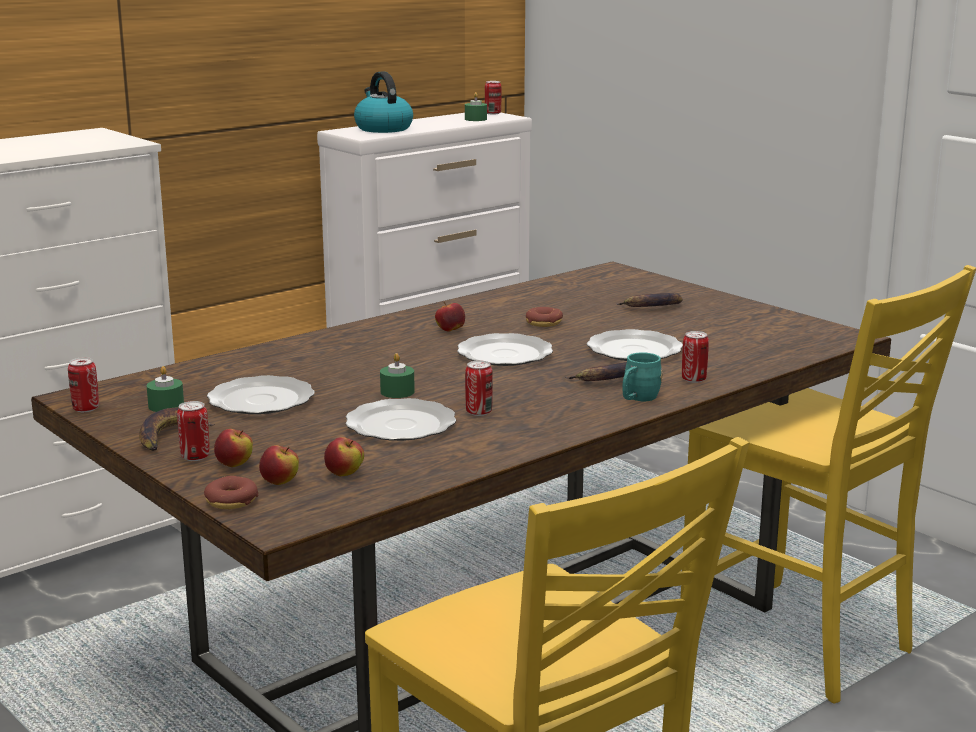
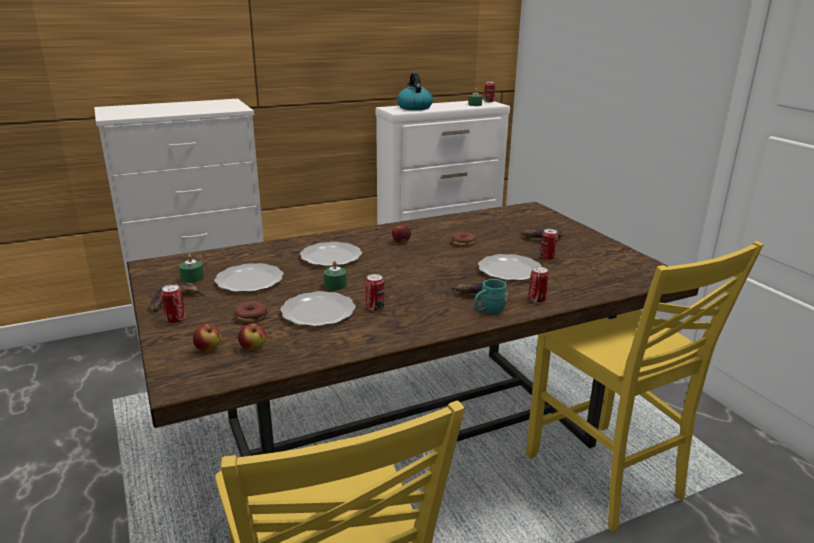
camera: 15 degrees right, 5 degrees up
can [68,357,99,412] -> can moved to [540,229,558,260]
donut [204,476,258,509] -> donut moved to [234,301,268,322]
apple [214,429,253,467] -> none
plate [457,333,553,366] -> plate moved to [300,242,362,266]

